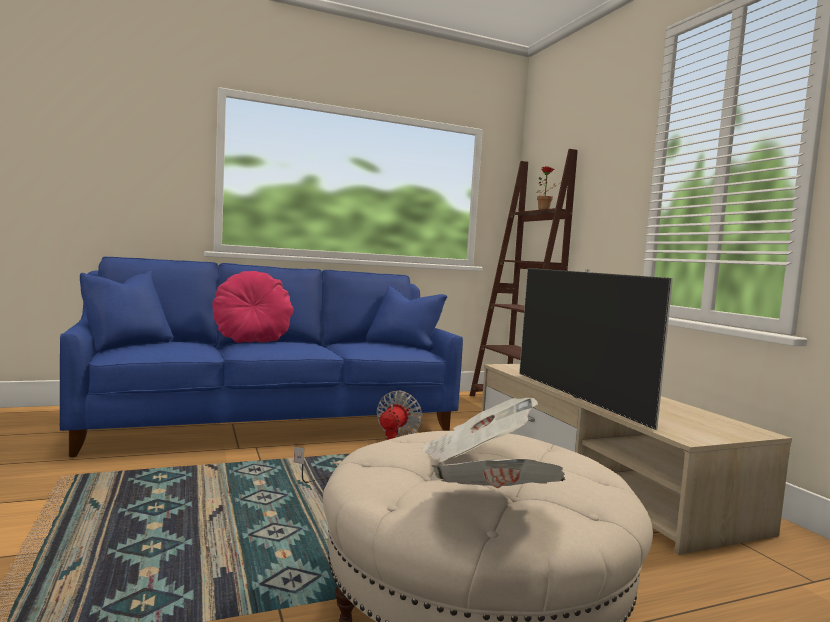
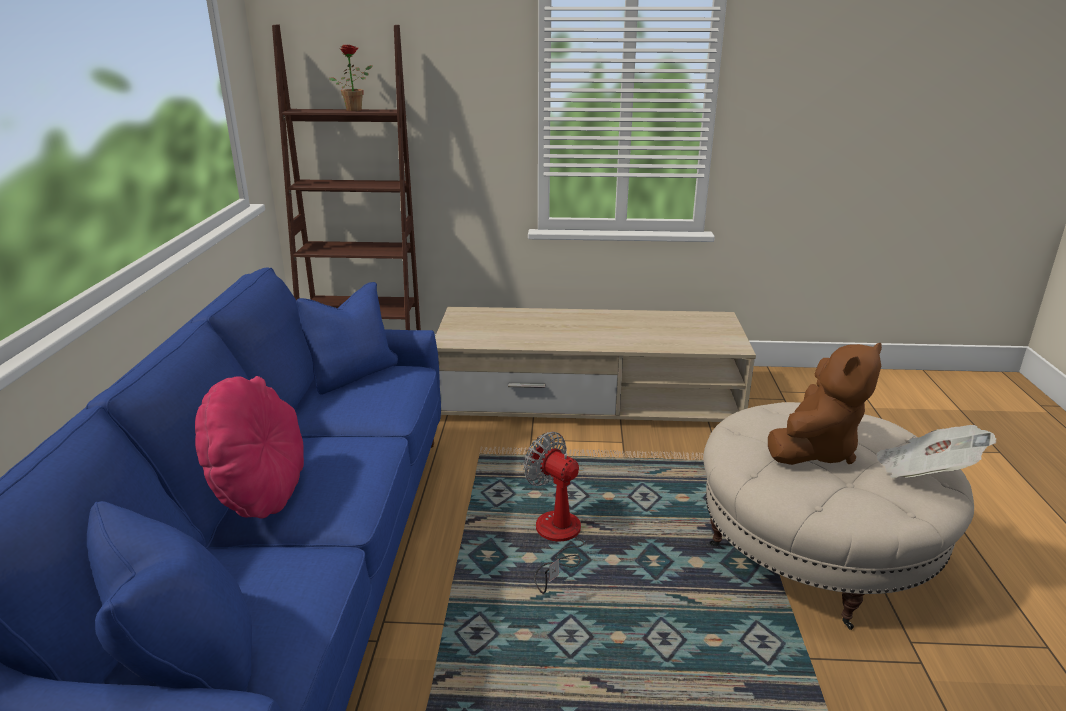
camera: 65 degrees left, 20 degrees up
newspaper [422,398,538,462] -> brown plush toy [768,343,882,465]
television [519,268,673,430] -> none

